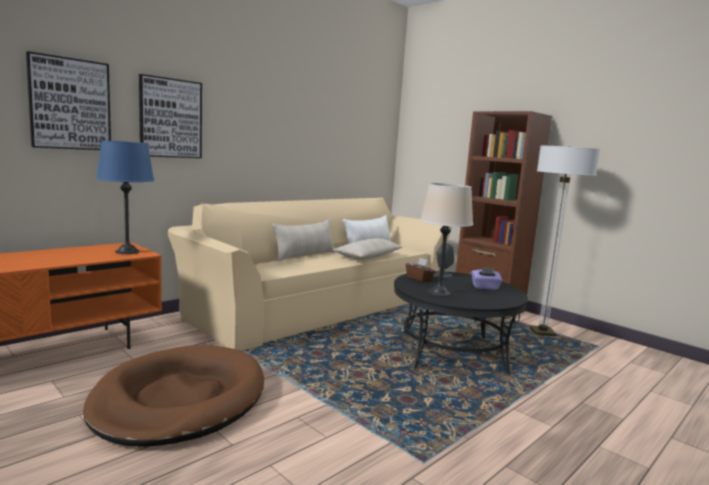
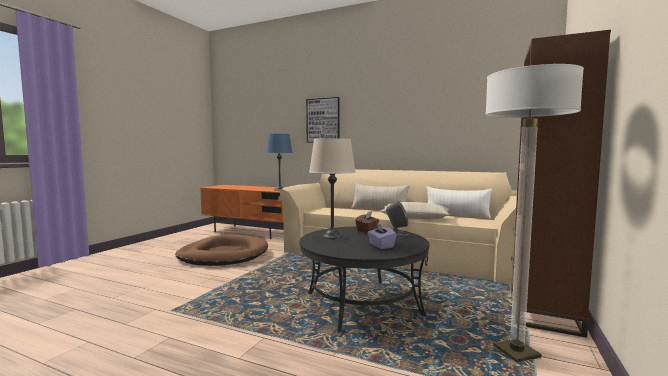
camera: 70 degrees right, 5 degrees down
picture [26,51,111,150] -> none

